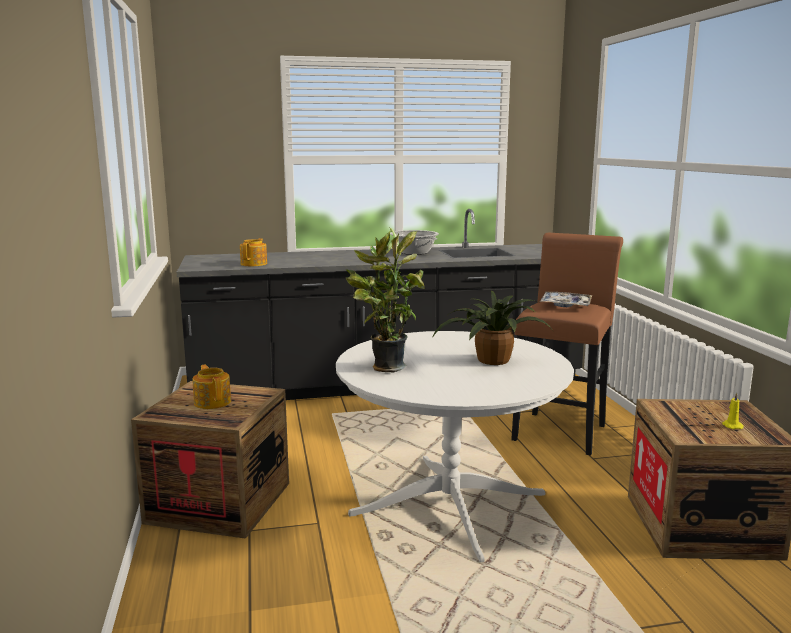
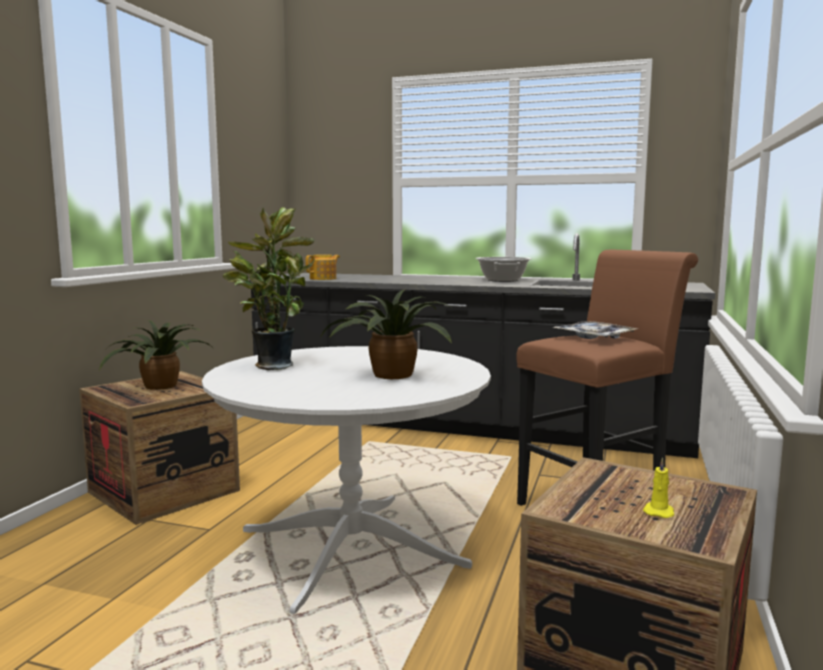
camera: 30 degrees right, 5 degrees down
teapot [192,365,231,409] -> potted plant [99,320,214,390]

